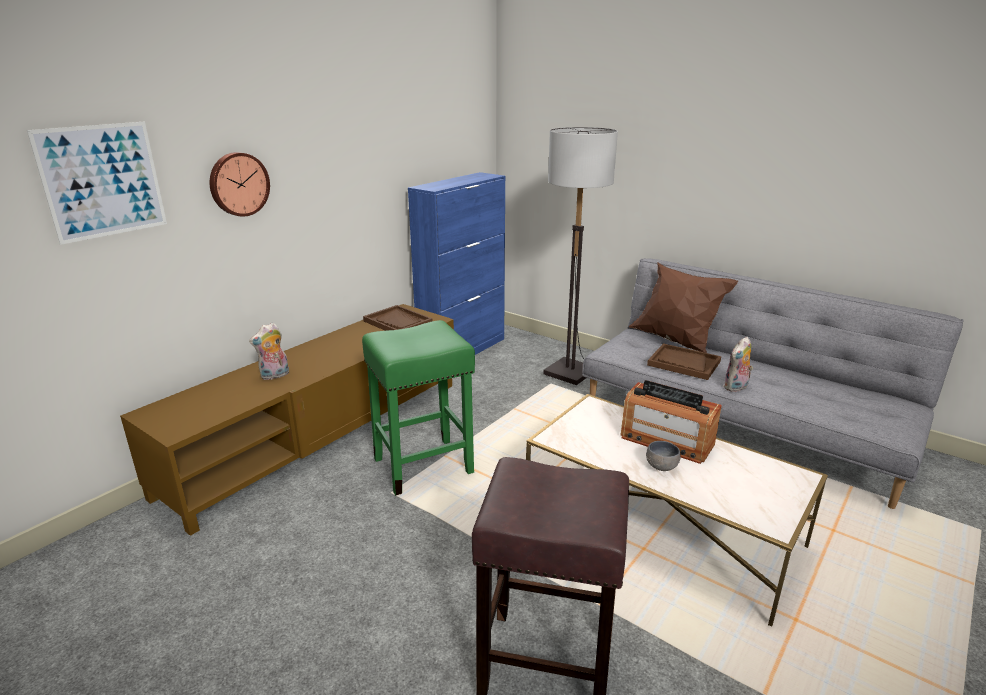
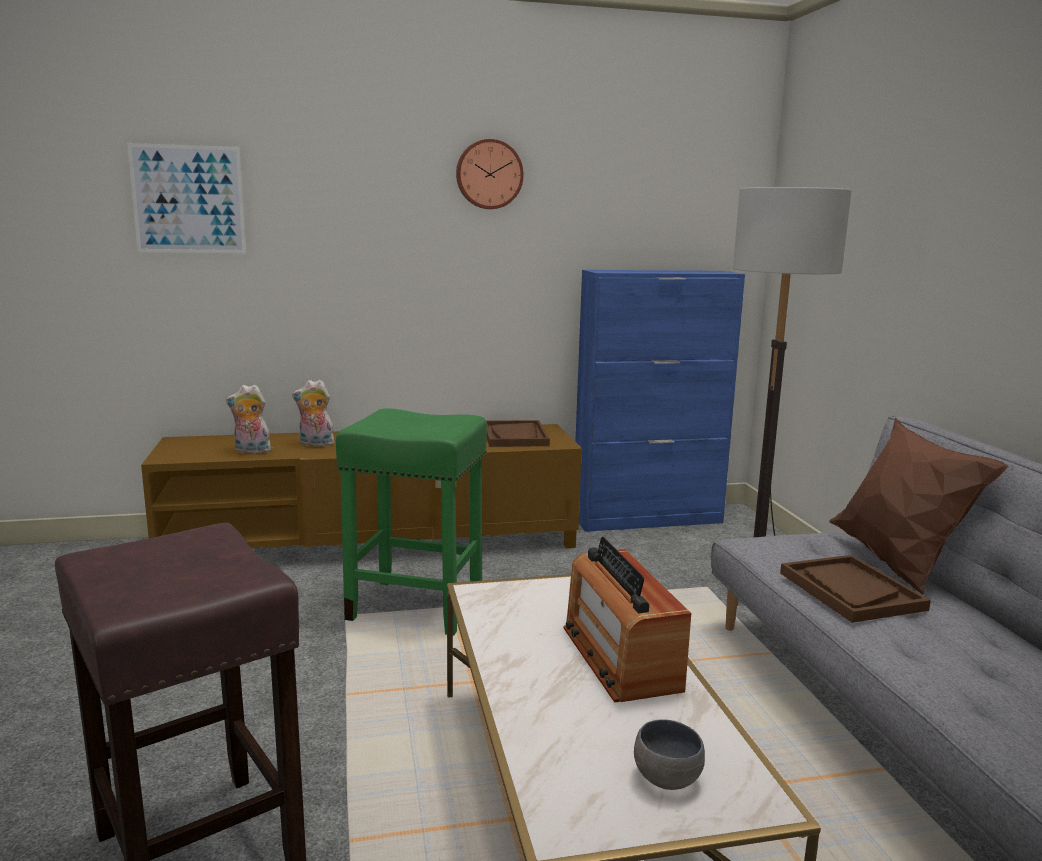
camera: 40 degrees right, 10 degrees down
wall clock [210,152,270,217] -> wall clock moved to [456,139,524,209]
grey bowl [646,441,681,471] -> grey bowl moved to [634,719,705,790]
plush toy [723,337,753,392] -> plush toy moved to [226,385,271,454]

